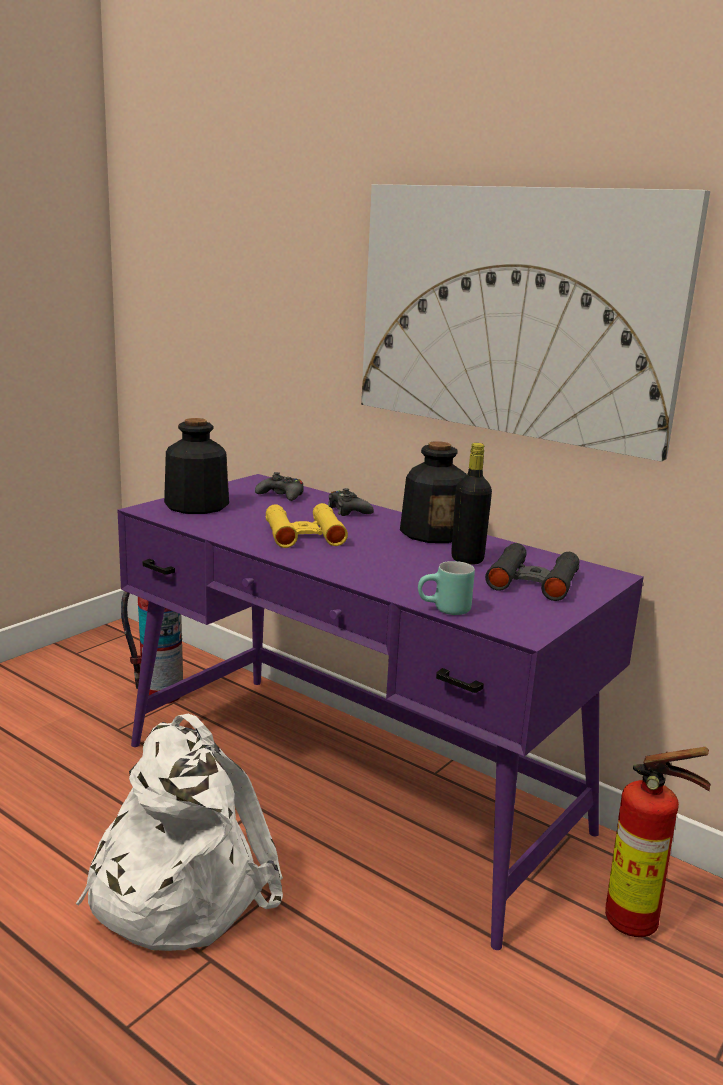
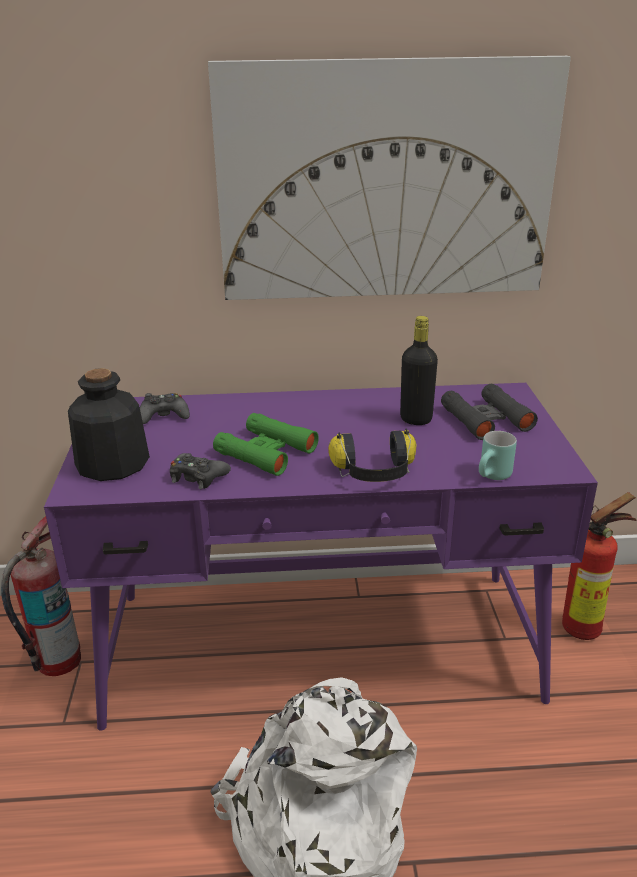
camera: 40 degrees left, 10 degrees up
yellow binoculars [266,503,348,548] -> green binoculars [213,413,319,476]
black game controller [328,488,374,516] -> black game controller moved to [170,453,231,489]
bottle [400,441,467,543] -> none
none -> headphones [328,429,417,482]

